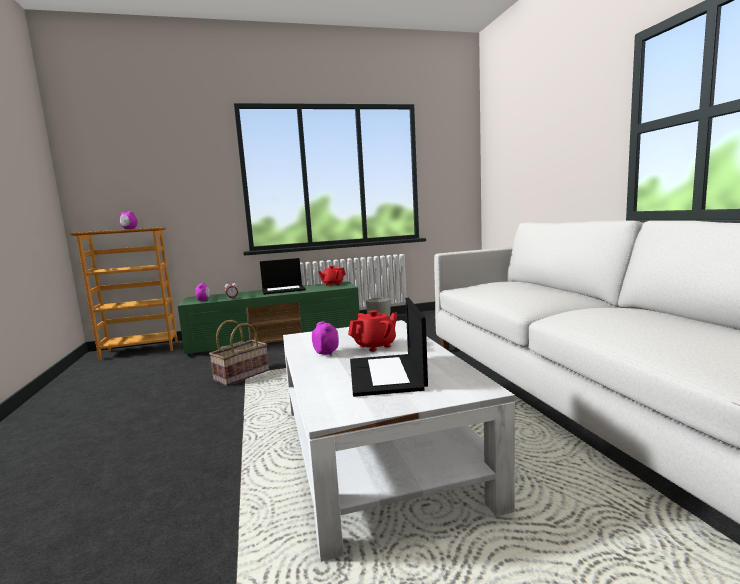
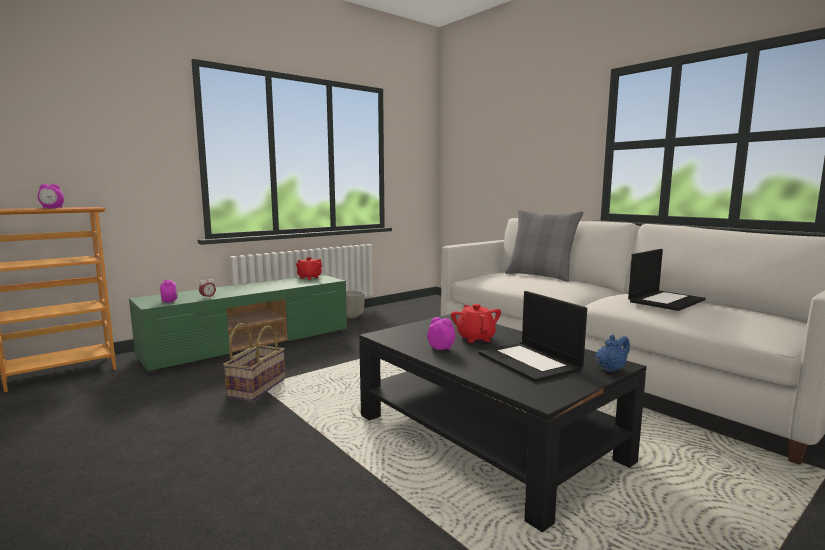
camera: 25 degrees left, 0 degrees up
laptop [260,258,306,295] -> laptop moved to [628,249,705,311]
white coffee table [283,320,515,562] -> black coffee table [359,314,647,532]
red teapot [348,310,398,352] -> red teapot turned 45 degrees counterclockwise [451,304,501,343]
none -> grey pillow [505,209,584,282]
none -> blue teapot [595,335,630,372]

